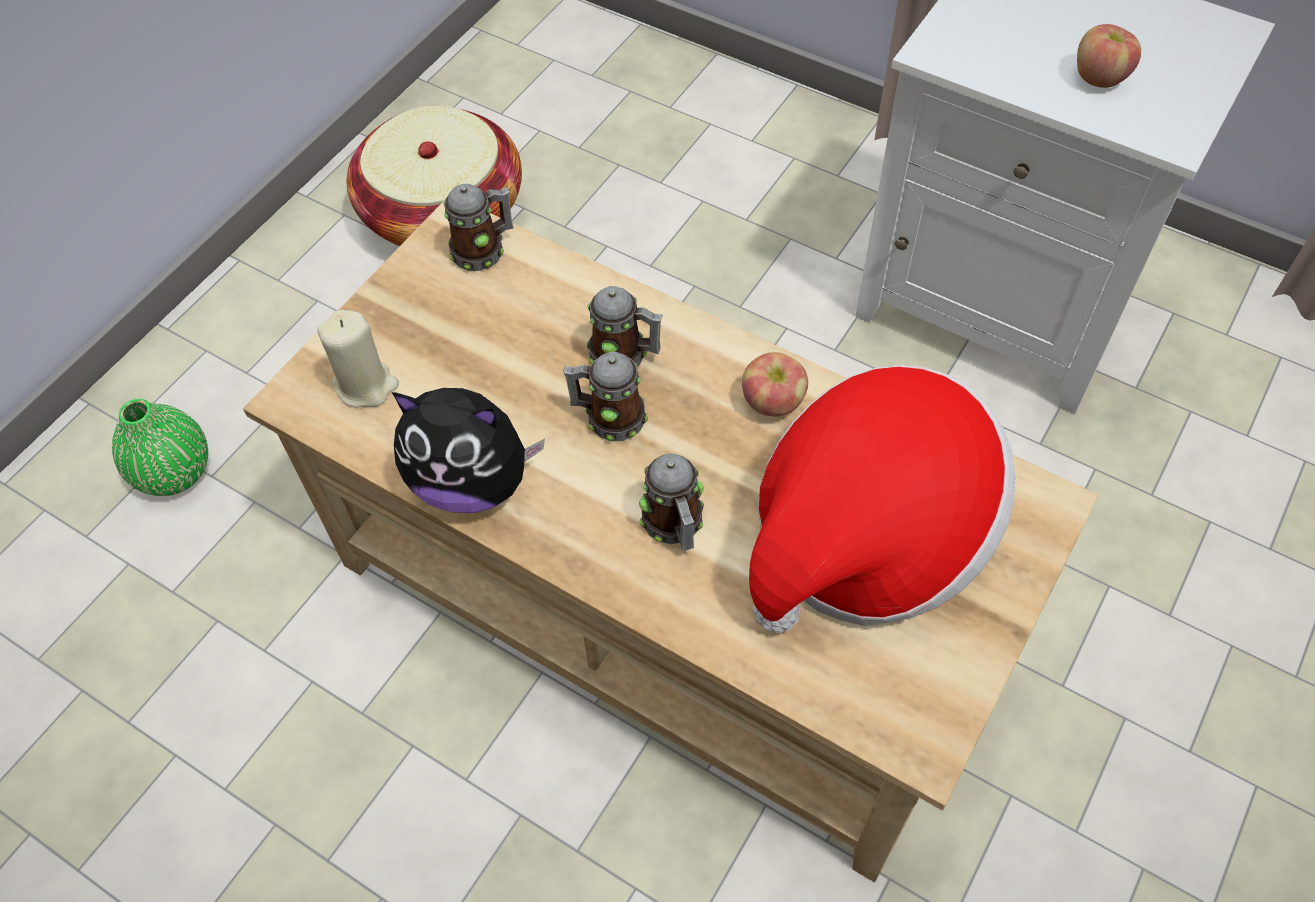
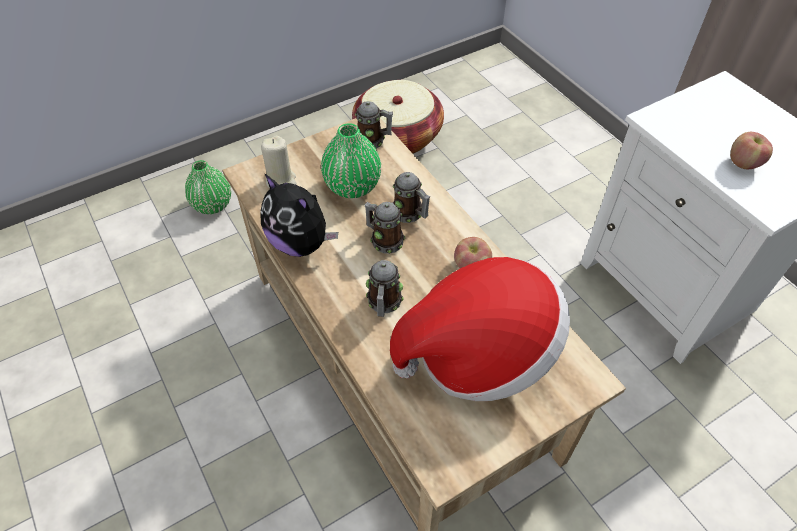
camera: 25 degrees right, 5 degrees down
none -> green vase [321,123,381,198]

